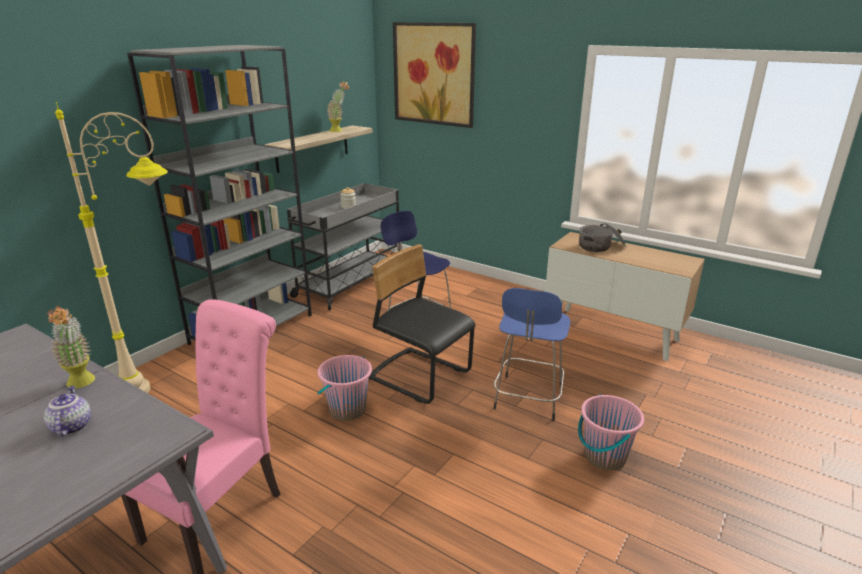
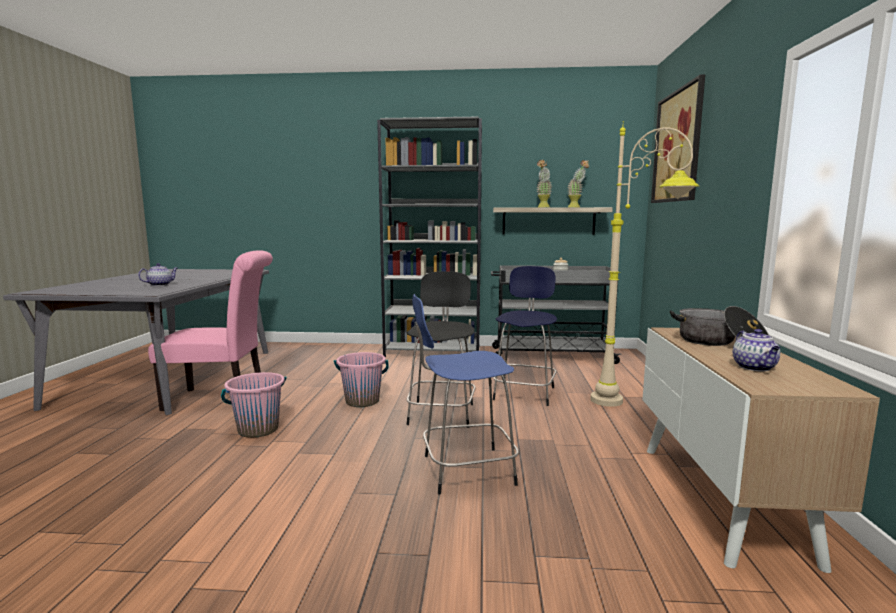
camera: 60 degrees right, 15 degrees down
potted plant [47,306,95,388] -> potted plant moved to [536,160,552,207]
beige floor lamp [55,102,168,393] -> beige floor lamp moved to [591,121,699,407]
black chair [369,244,476,404] -> black stool [407,272,476,428]
pink bucket [578,394,644,470] -> pink bucket moved to [221,372,287,438]
none -> teapot [733,329,781,371]

